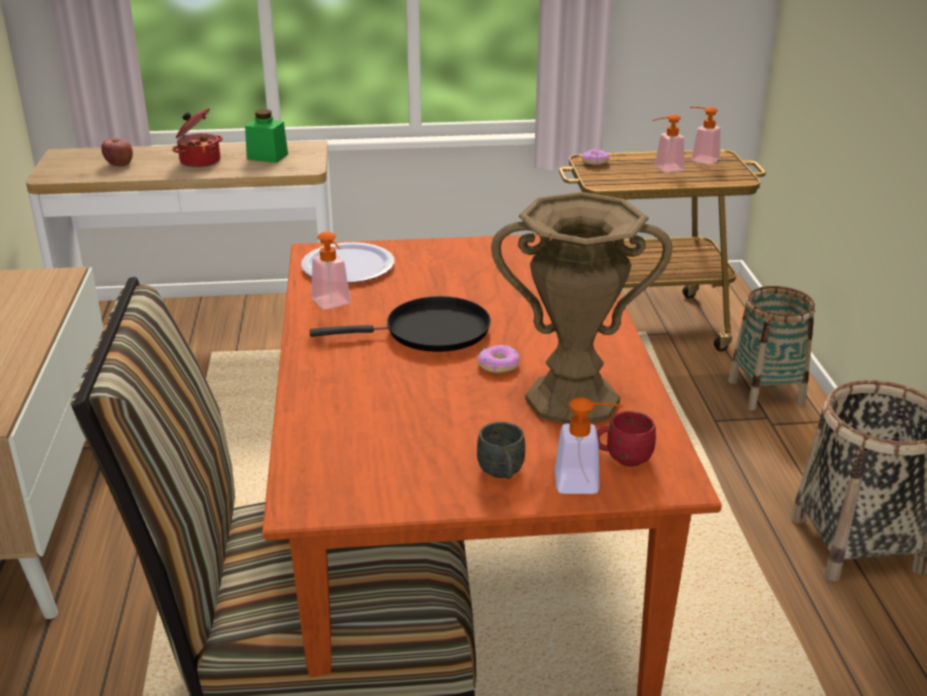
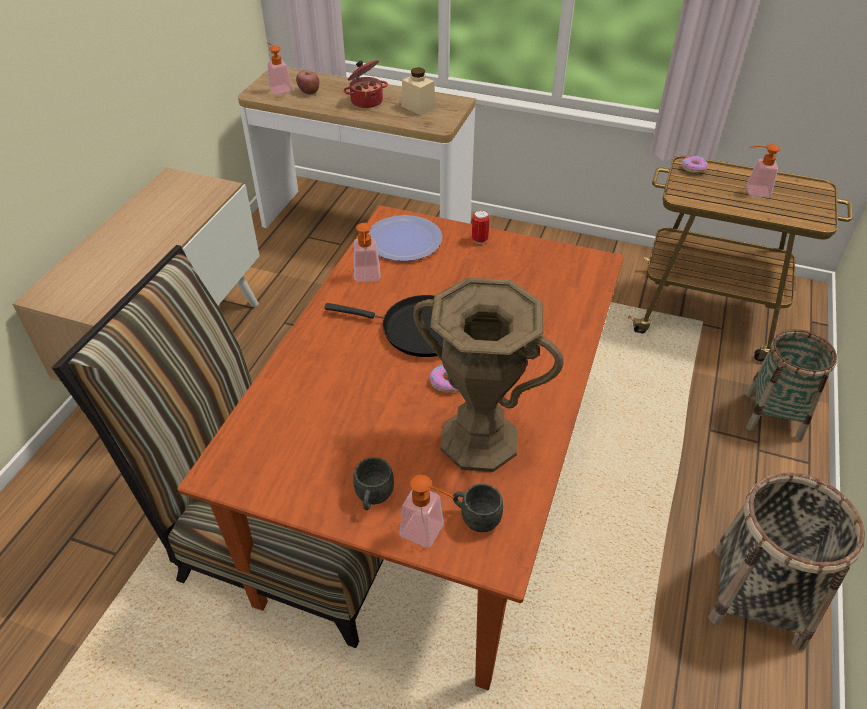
camera: 25 degrees right, 15 degrees up
green jar [245,109,288,163] -> beige jar [402,67,436,115]
red mug [597,411,656,466] -> grey mug [453,483,503,532]
soap dispenser [690,107,721,165] -> soap dispenser moved to [268,43,292,95]
none -> can [472,210,490,244]

